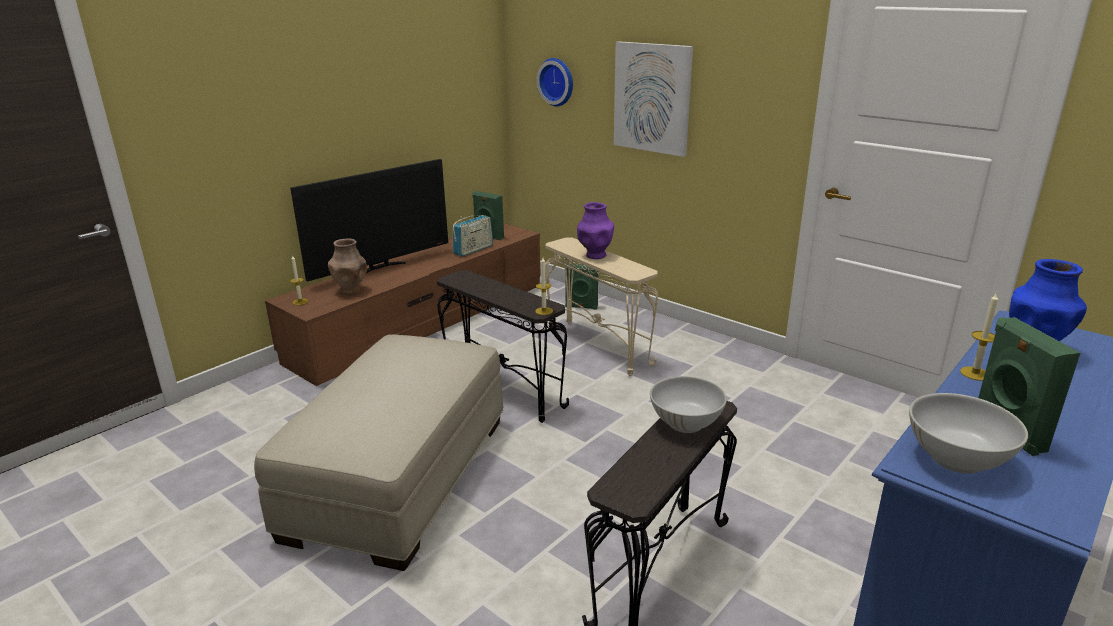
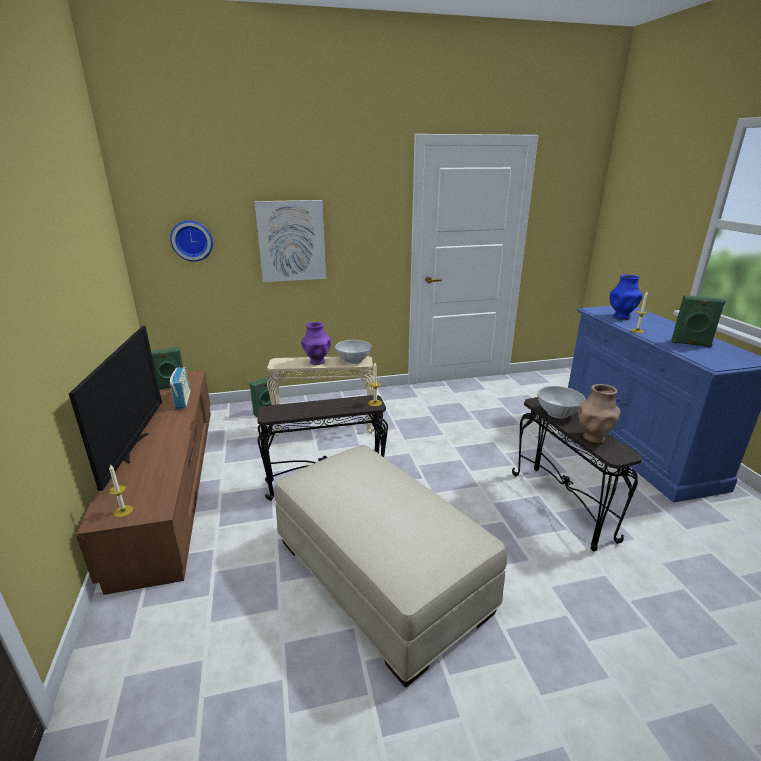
camera: 55 degrees left, 0 degrees up
brown vase [328,238,367,295] -> brown vase moved to [578,384,621,444]
white bowl [909,393,1028,474] -> white bowl moved to [335,340,371,364]

